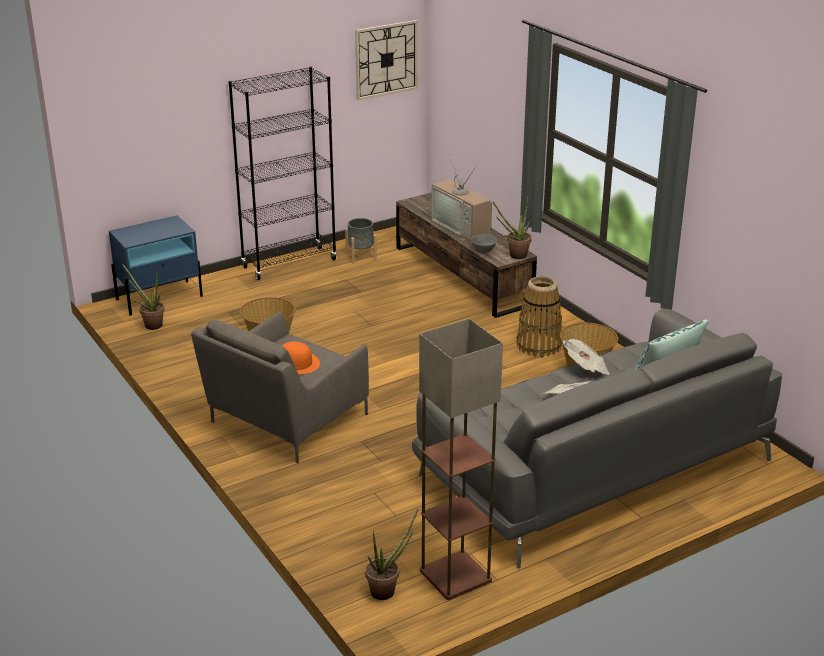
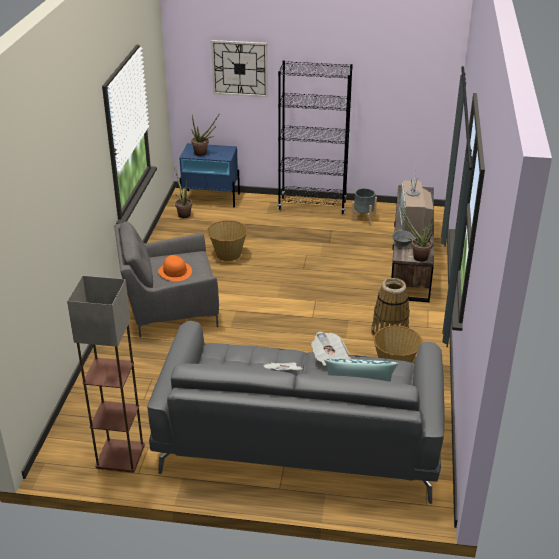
camera: 40 degrees right, 5 degrees up
wall clock [355,20,418,100] -> wall clock moved to [211,40,268,97]
potted plant [365,508,418,600] -> potted plant moved to [191,113,220,156]

